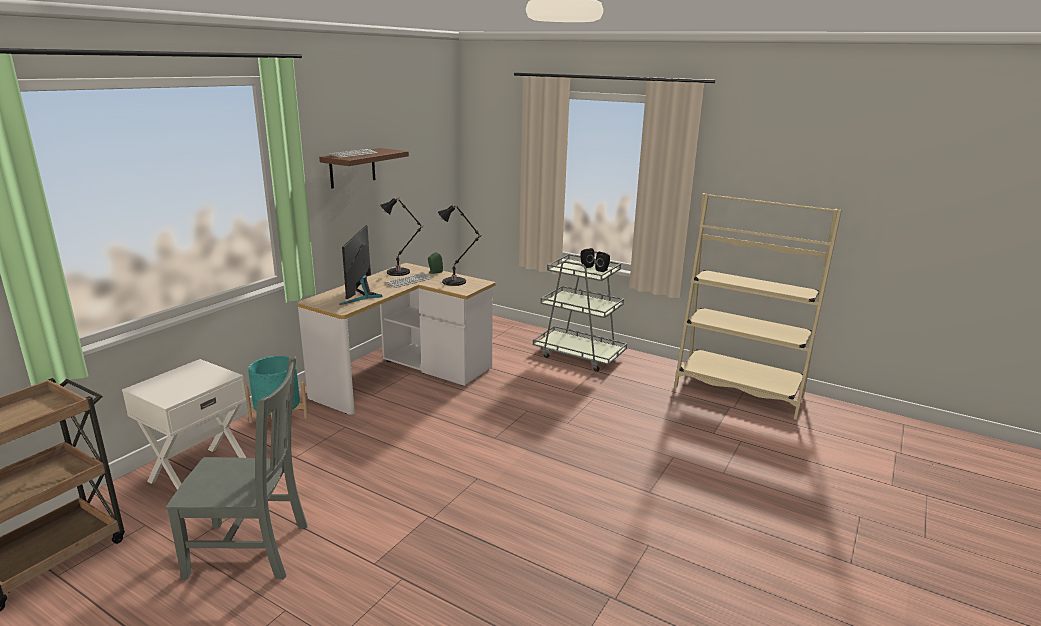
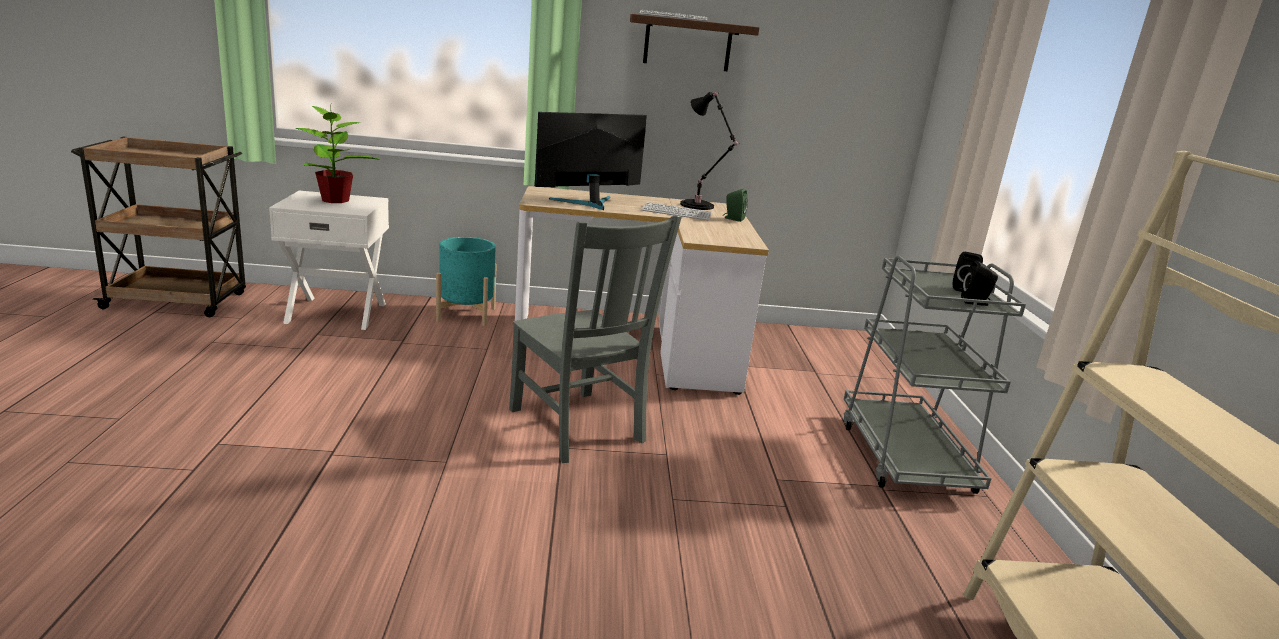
camera: 55 degrees right, 0 degrees up
grey chair [166,356,307,580] -> grey chair moved to [509,215,682,463]
black table lamp [438,205,481,286] -> none
none -> potted plant [296,106,381,203]

